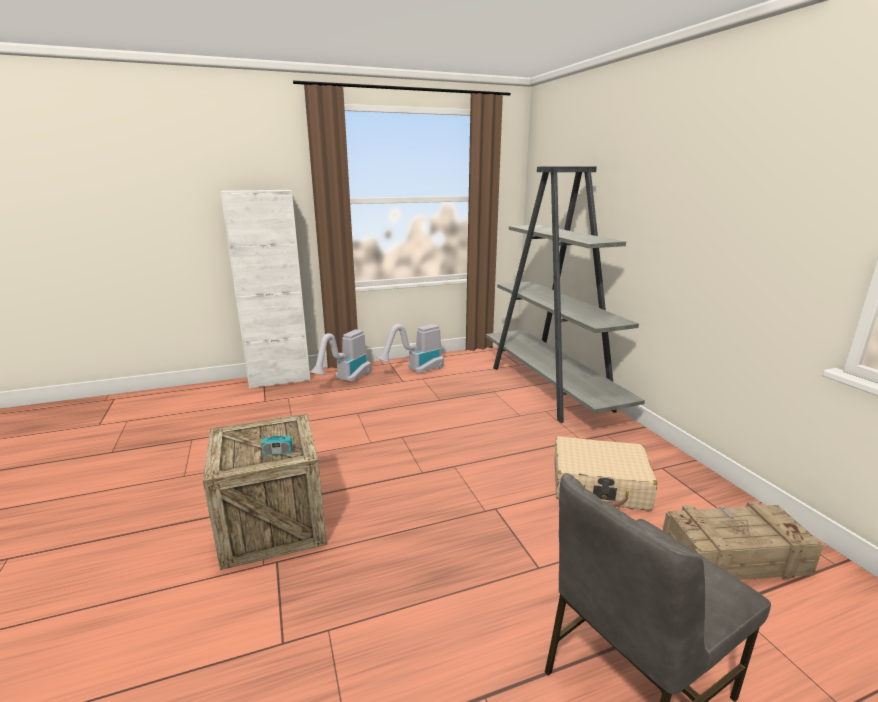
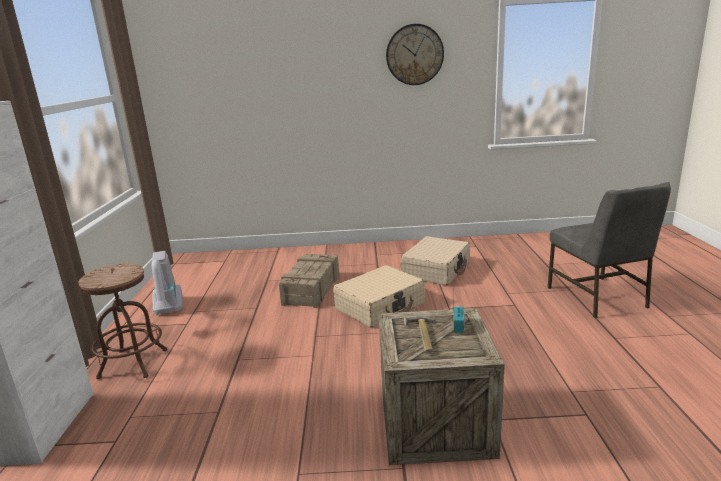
camera: 70 degrees left, 0 degrees up
vacuum cleaner [309,329,371,382] -> brown stool [78,264,167,379]
grey bookcase [486,166,645,423] -> none
crate [663,501,824,580] -> crate moved to [279,254,339,308]
none -> beige suitcase [333,265,425,328]
none -> wall clock [386,24,444,85]
none -> hammer [404,316,436,353]

